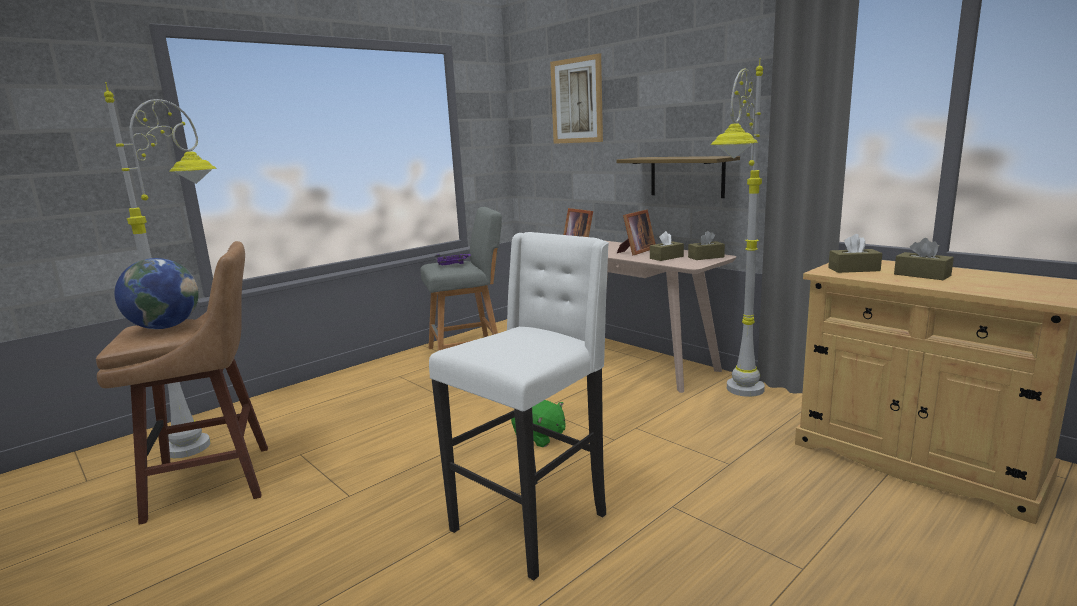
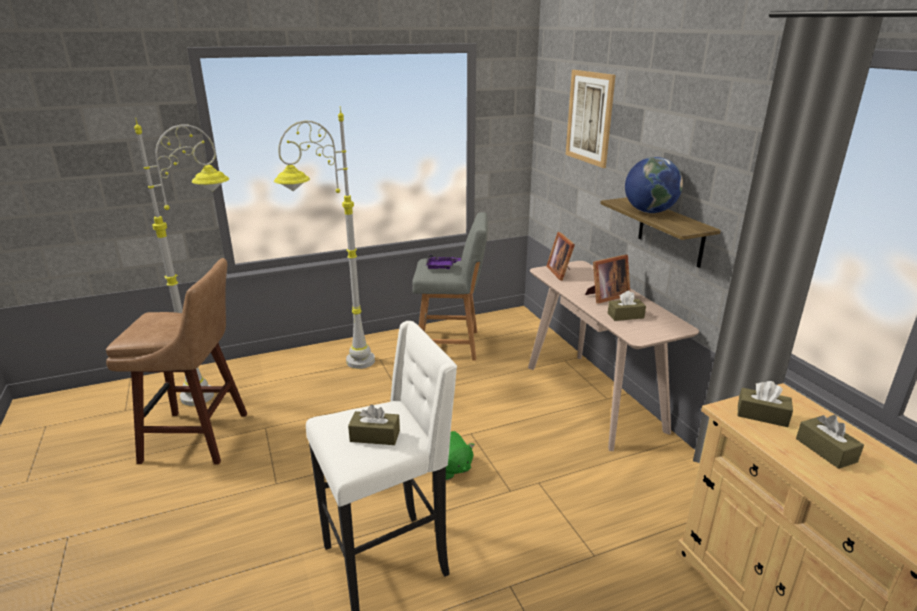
camera: 20 degrees right, 10 degrees up
globe [115,258,199,329] -> globe moved to [625,157,683,213]
brown tissue box [688,231,725,260] -> brown tissue box moved to [348,405,400,445]
grey floor lamp [711,58,765,397] -> grey floor lamp moved to [274,107,375,369]

